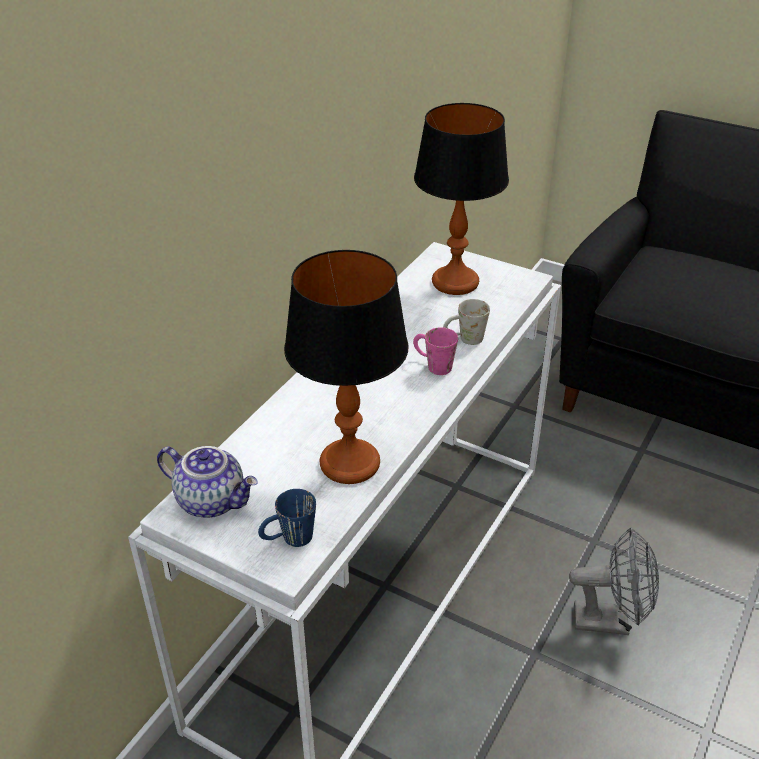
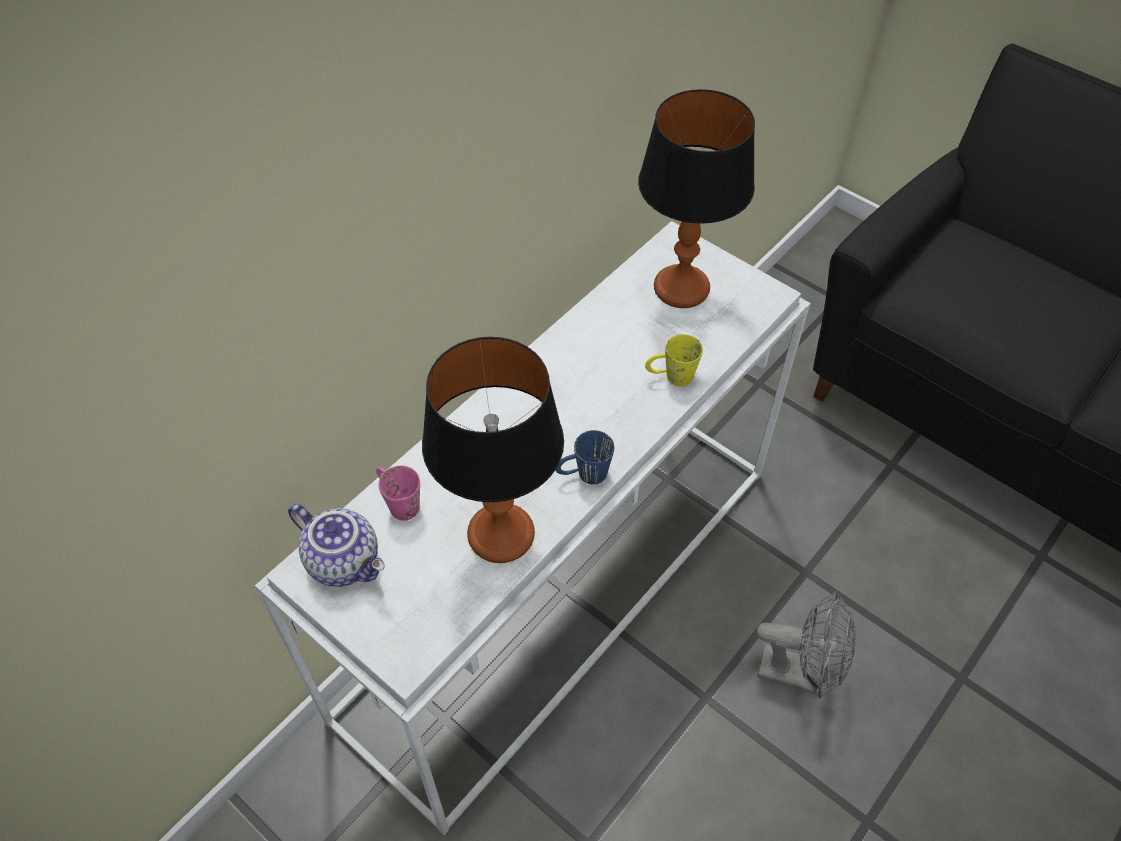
camera: 10 degrees right, 15 degrees up
blue mug [258,489,316,547] -> blue mug moved to [555,430,614,484]
pink mug [413,327,458,375] -> pink mug moved to [376,466,420,521]
white mug [443,299,490,345] -> yellow mug [645,334,703,386]

